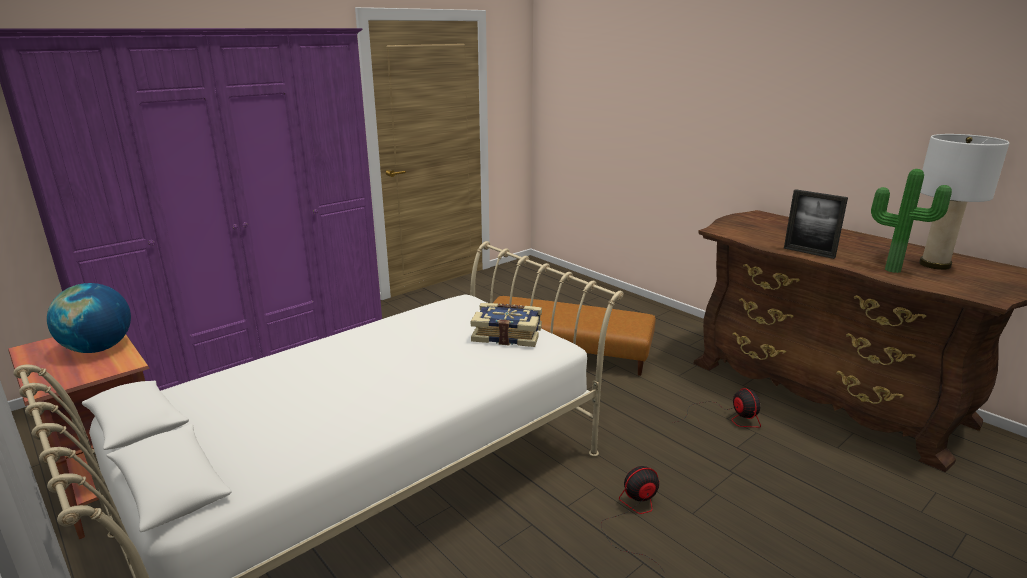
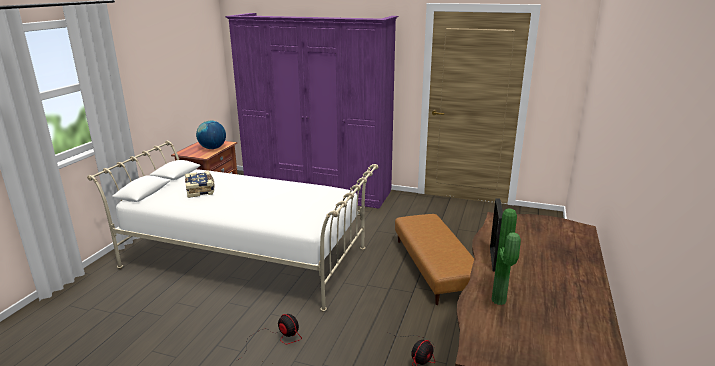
camera: 60 degrees right, 0 degrees up
book [471,303,542,347] -> book moved to [185,171,215,198]
white table lamp [919,134,1010,270] -> none

